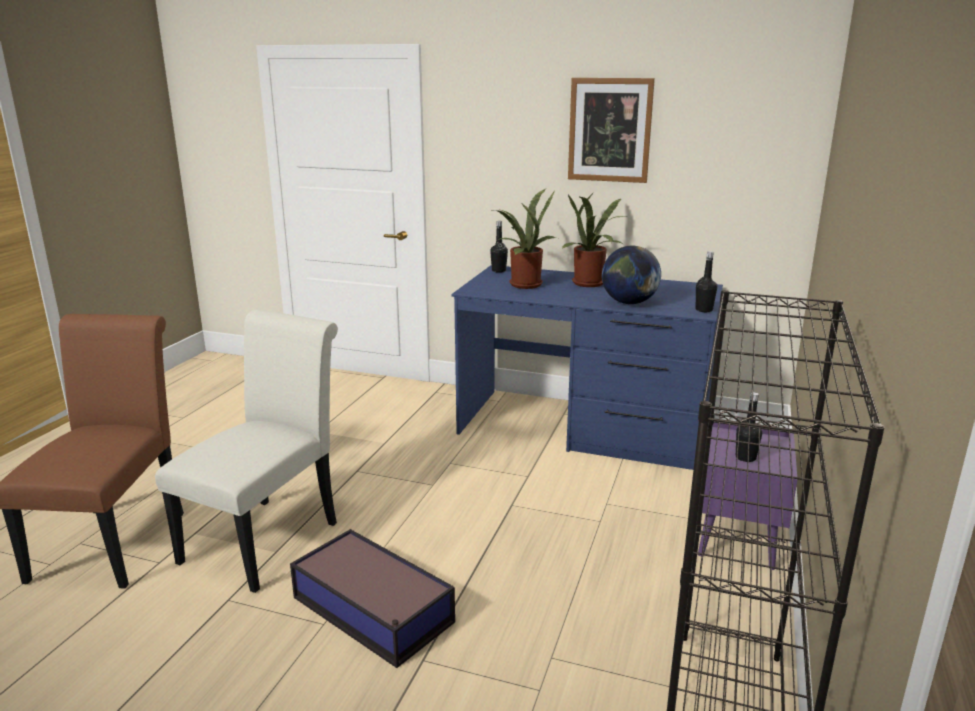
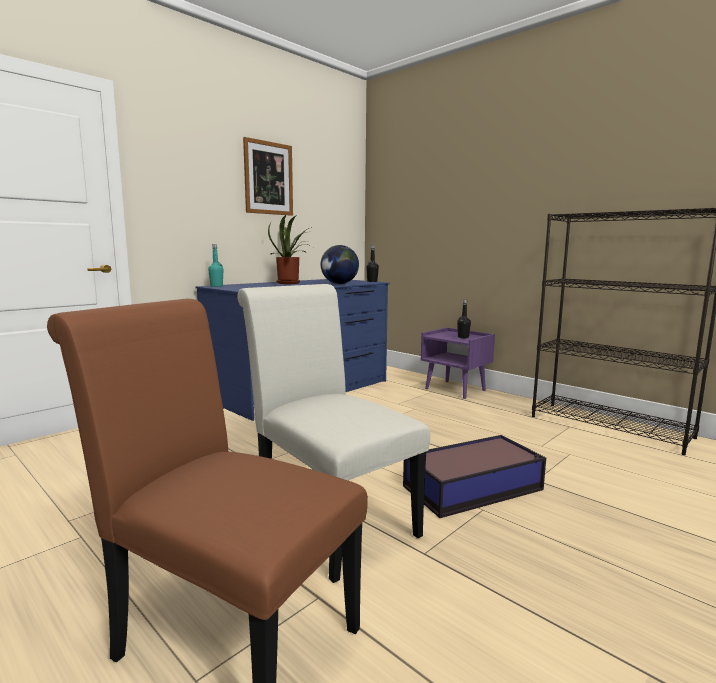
camera: 65 degrees left, 10 degrees down
potted plant [490,189,556,289] -> none
black bottle [490,221,508,273] -> turquoise bottle [208,244,223,287]

